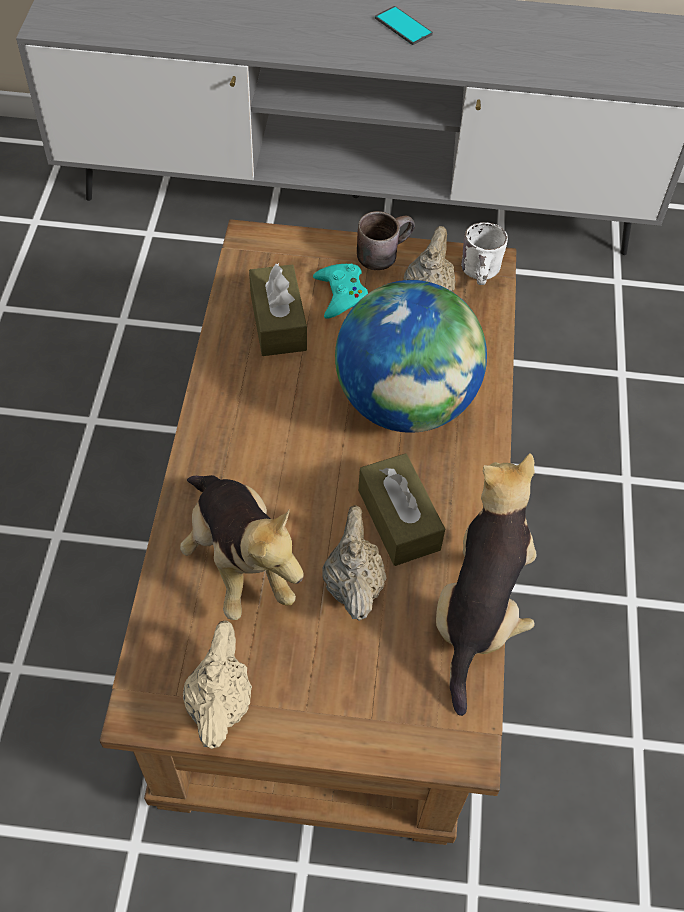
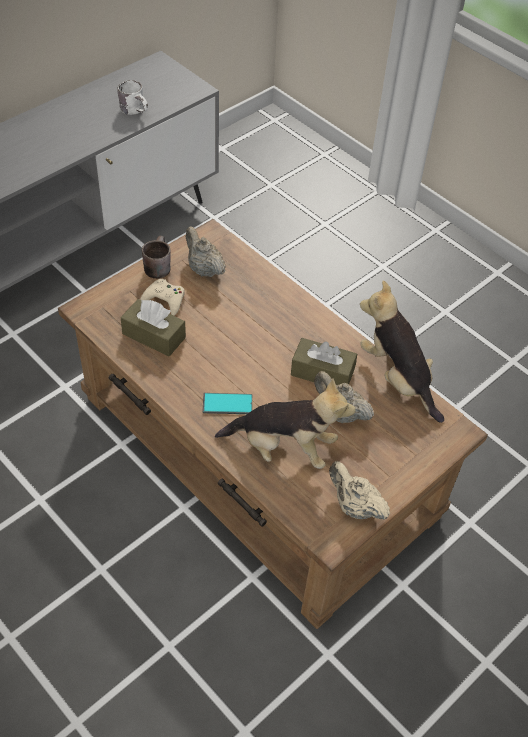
camera: 50 degrees left, 5 degrees down
turquoise game controller [313,264,368,319] -> beige game controller [140,279,185,316]
globe [335,280,487,433] -> none
phone [375,6,433,45] -> phone moved to [203,393,252,414]
white mug [461,222,508,285] -> white mug moved to [117,80,148,115]

